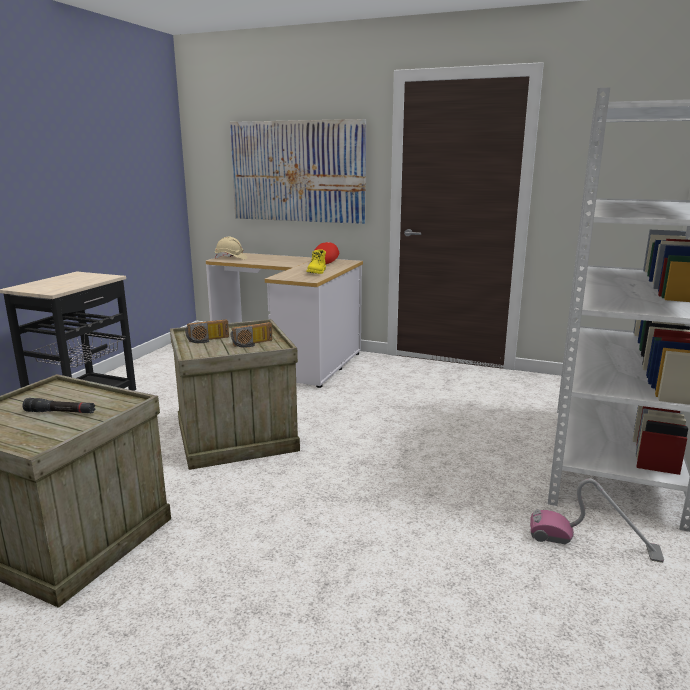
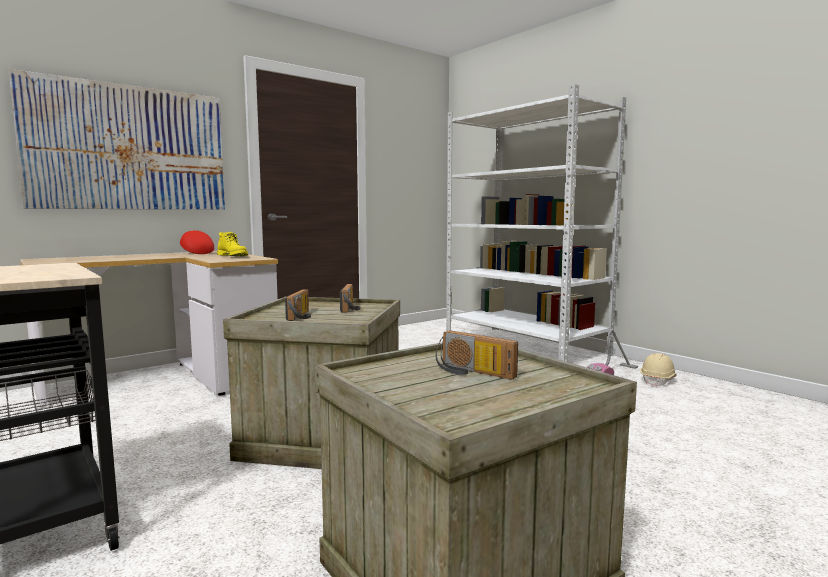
camera: 60 degrees left, 10 degrees down
black flashlight [22,398,95,413] -> radio [436,330,518,380]
beige hard hat [215,237,247,260] -> beige hard hat moved to [640,353,677,387]

